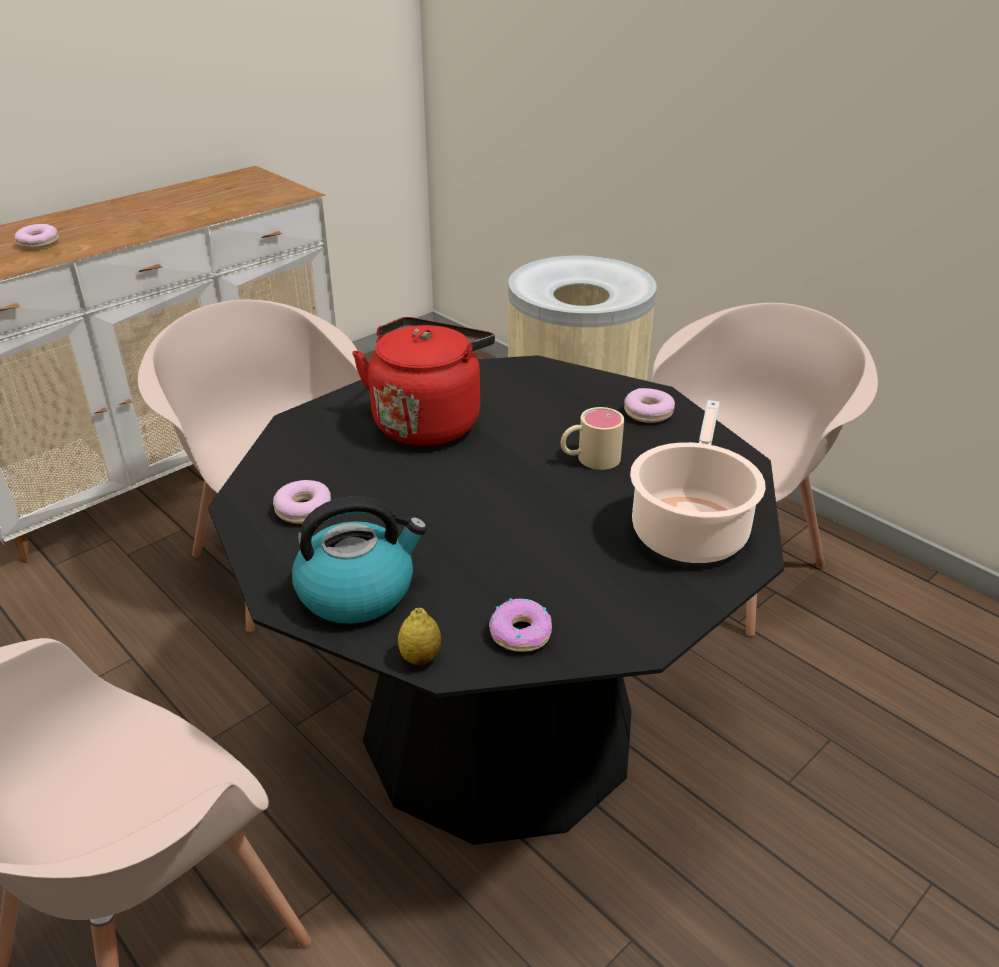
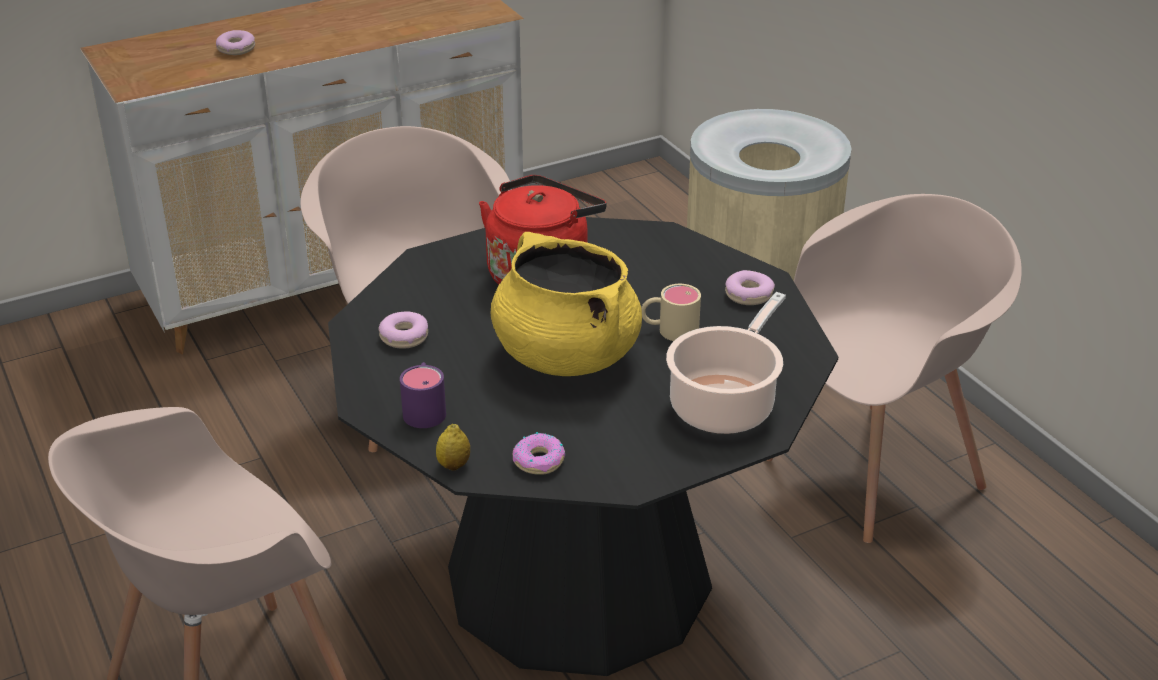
camera: 15 degrees right, 0 degrees up
kettle [292,496,427,624] -> purple mug [400,362,446,428]
none -> yellow cooking pot [491,232,642,376]

